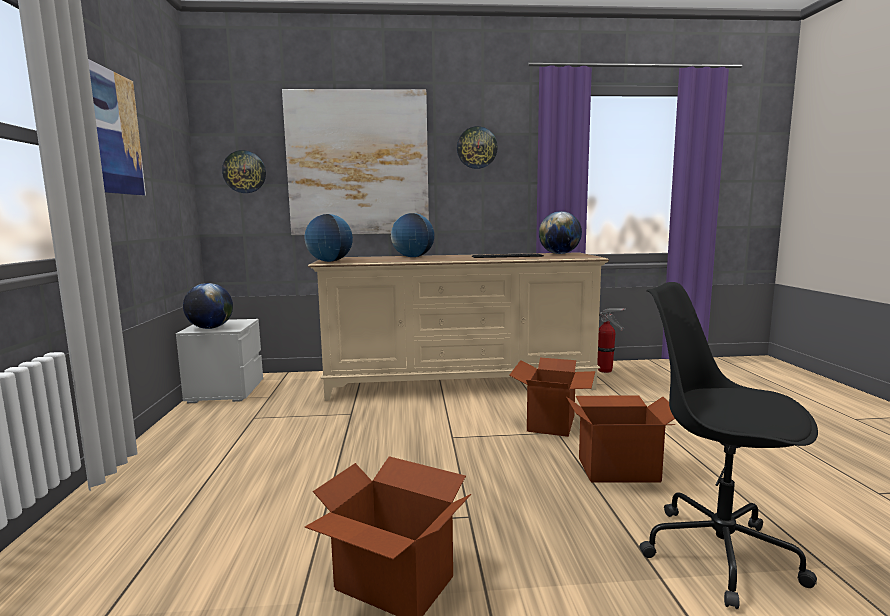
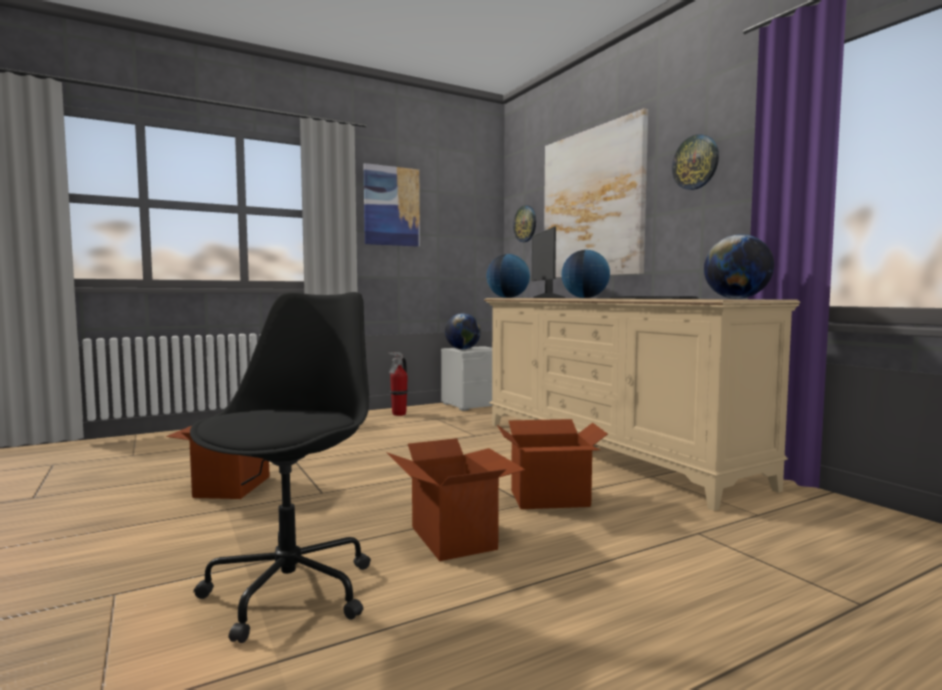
camera: 65 degrees right, 5 degrees down
fire extinguisher [598,308,626,373] -> fire extinguisher moved to [388,352,408,416]
none -> monitor [532,227,565,298]

